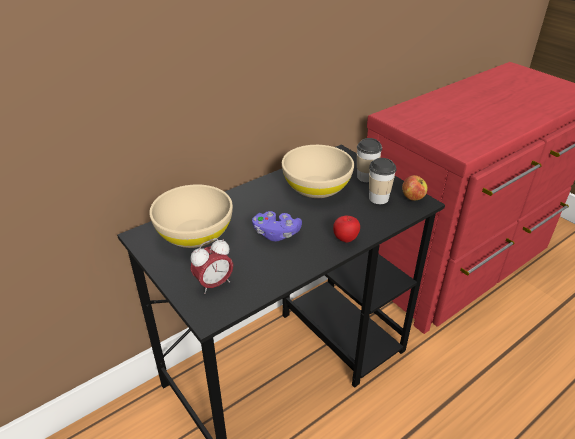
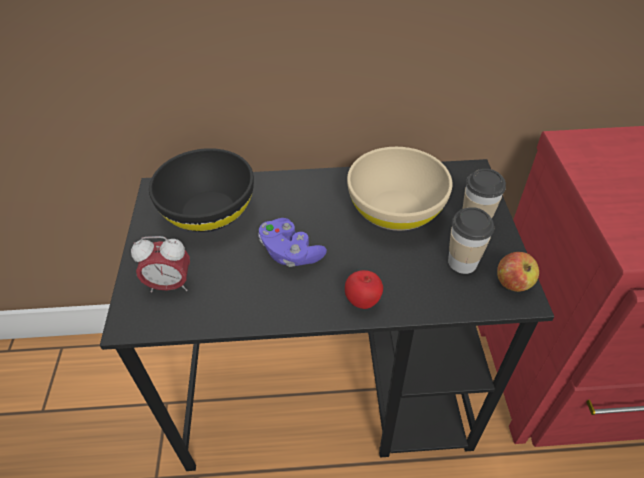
camera: 35 degrees right, 10 degrees up
beige bowl [149,185,233,248] -> black bowl [149,148,254,232]

